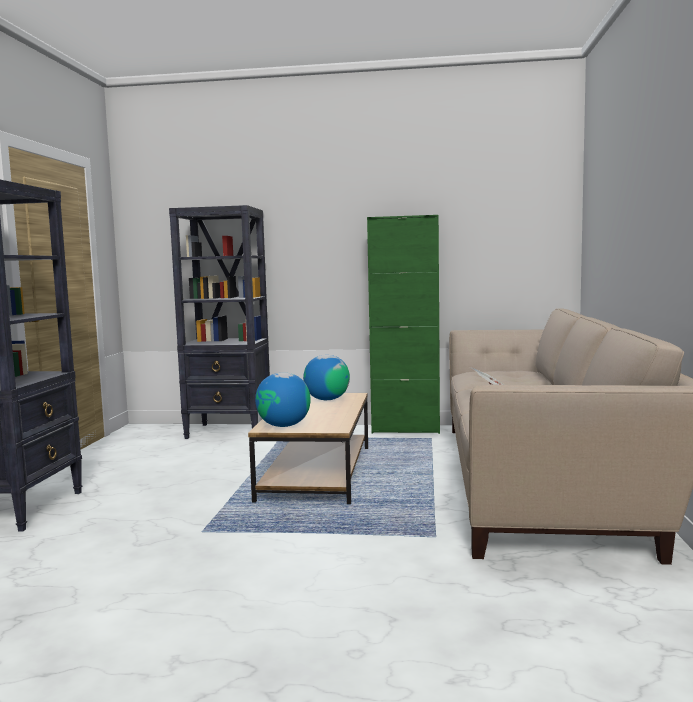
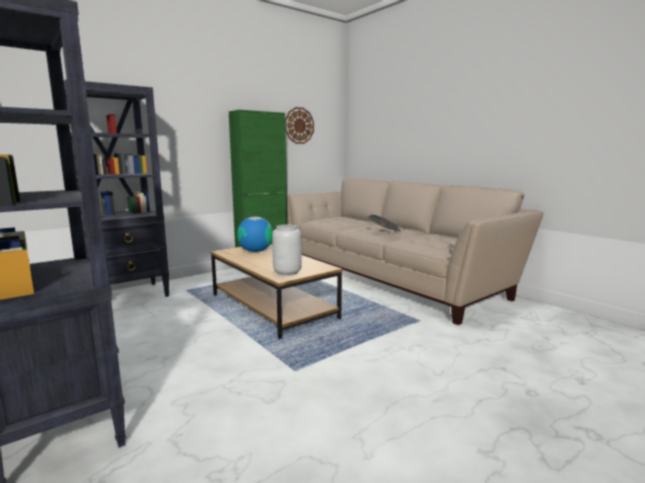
camera: 45 degrees left, 5 degrees up
globe [255,373,311,427] -> grey vase [272,225,302,276]
none -> wall clock [285,107,314,144]

